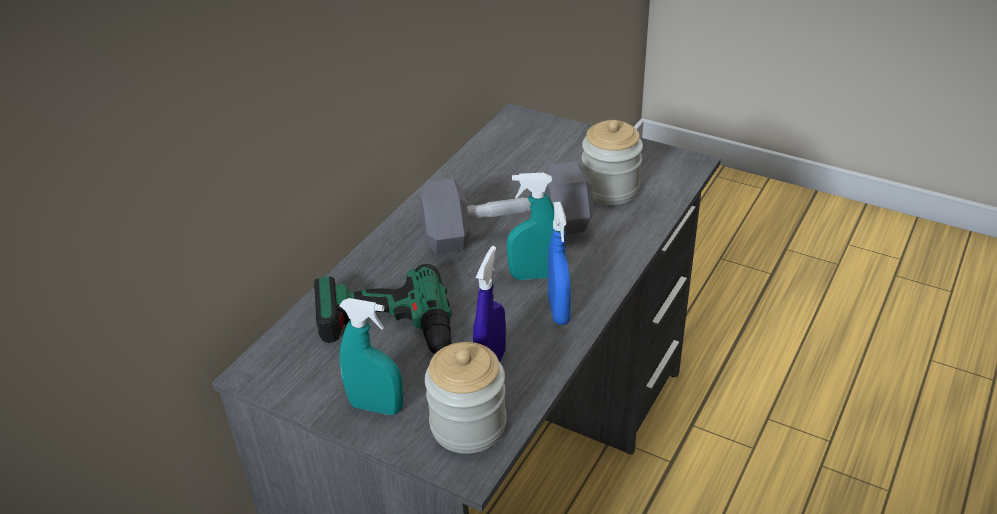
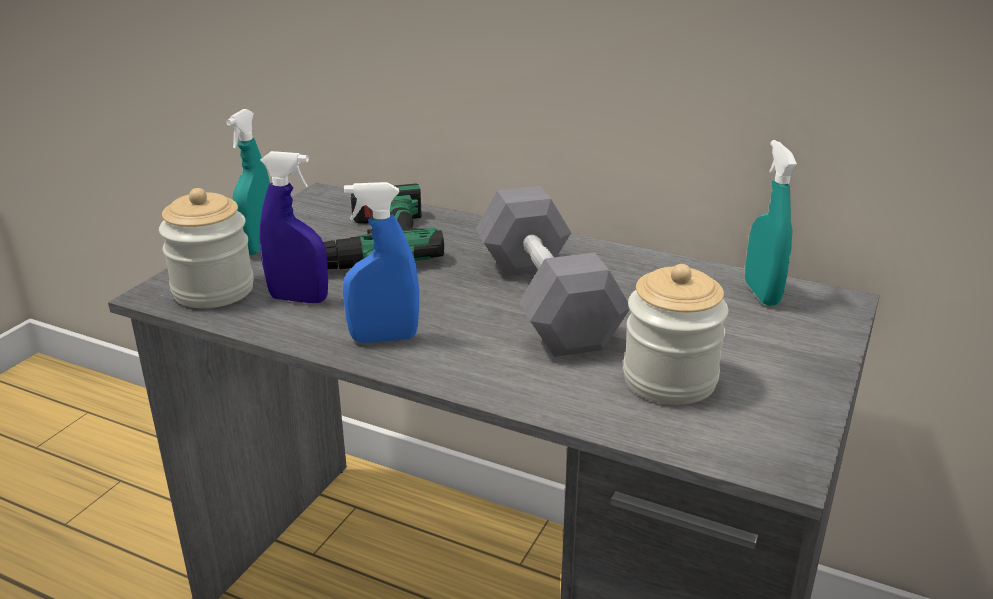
camera: 85 degrees right, 10 degrees down
turquoise spray bottle [507,173,554,280] -> turquoise spray bottle moved to [745,140,797,306]

